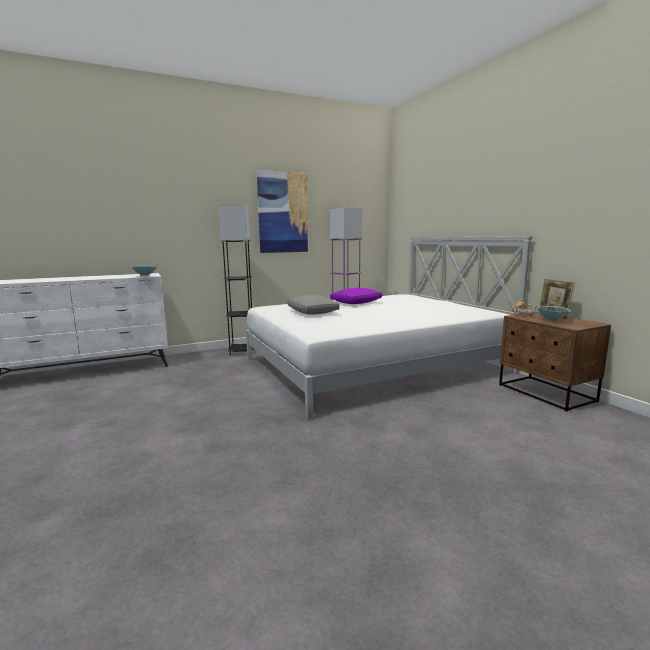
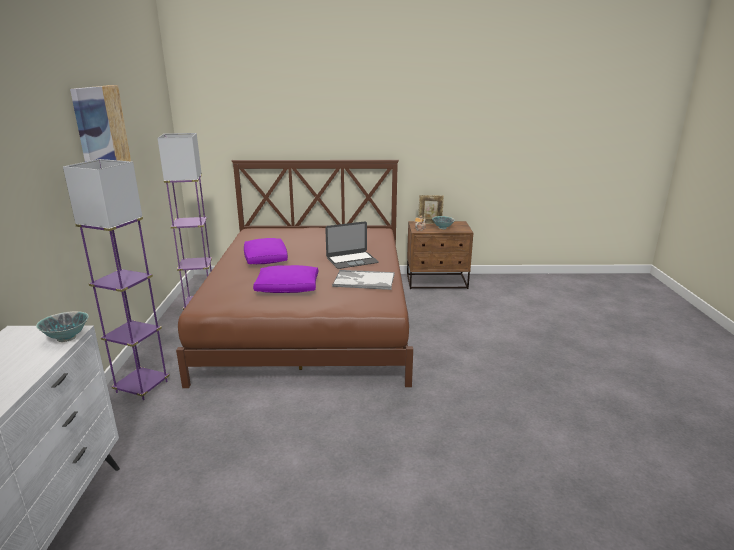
camera: 65 degrees left, 10 degrees up
grey floor lamp [219,205,254,355] -> purple floor lamp [63,159,170,400]
white bed [246,236,533,420] -> brown bed [176,160,413,388]
grey pillow [288,295,340,315] -> purple pillow [253,265,318,293]
none -> laptop [325,221,379,269]
none -> tray [332,270,395,290]

